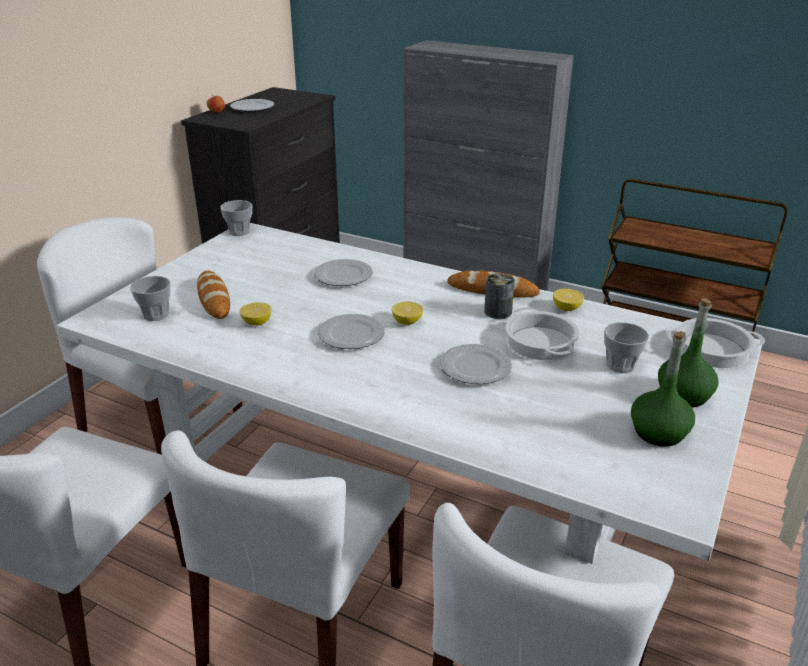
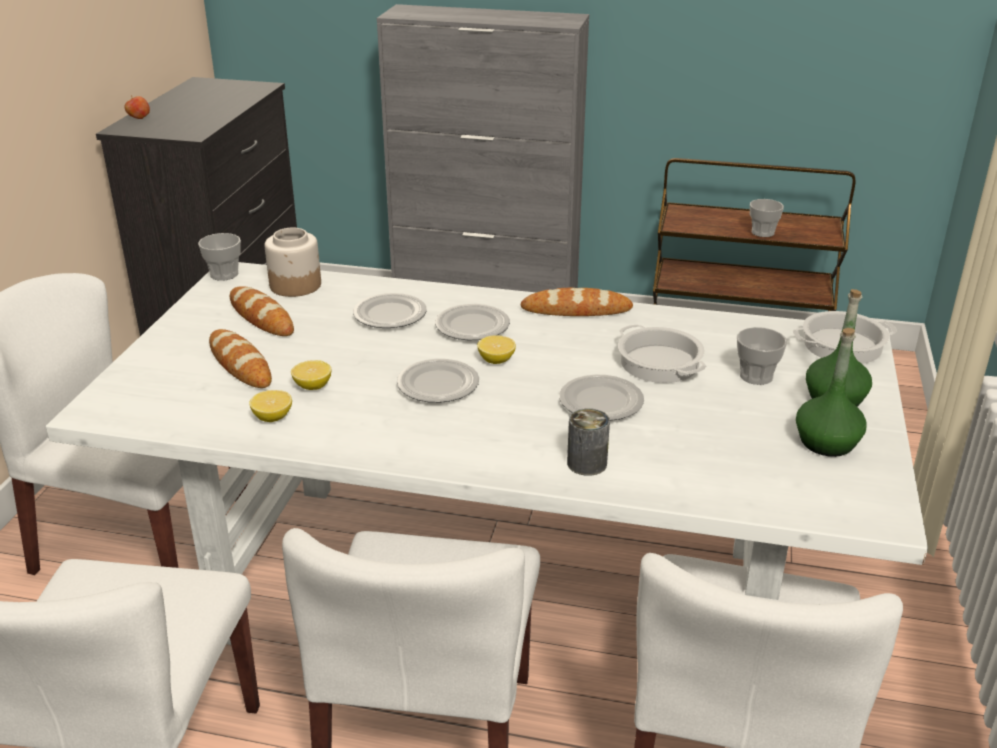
camera: 15 degrees left, 0 degrees up
cup [130,276,171,321] -> cup moved to [750,199,784,237]
plate [230,99,274,112] -> plate moved to [435,304,510,340]
can [484,273,515,319] -> can moved to [567,408,610,476]
lemon [553,289,584,311] -> lemon moved to [249,390,292,422]
none -> bread [230,286,294,336]
none -> jar [265,228,321,297]

